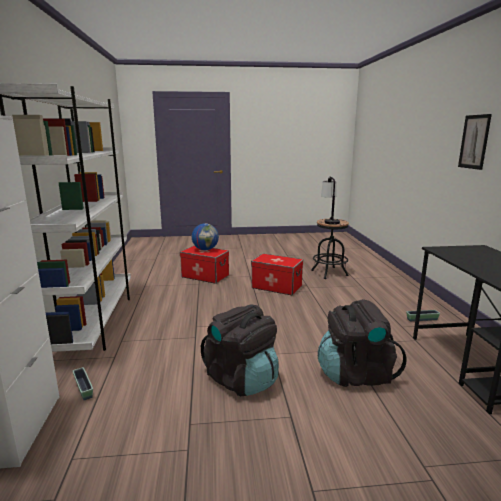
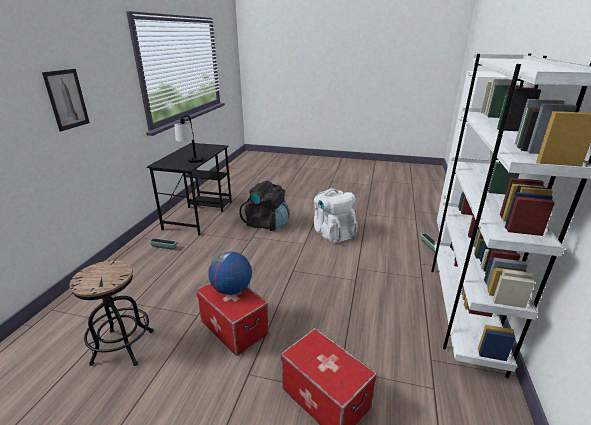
camera: 160 degrees left, 10 degrees up
globe [192,223,219,250] -> globe moved to [208,251,252,295]
black backpack [201,304,279,396] -> white backpack [314,188,358,243]
table lamp [321,177,340,225] -> table lamp moved to [174,115,204,163]

